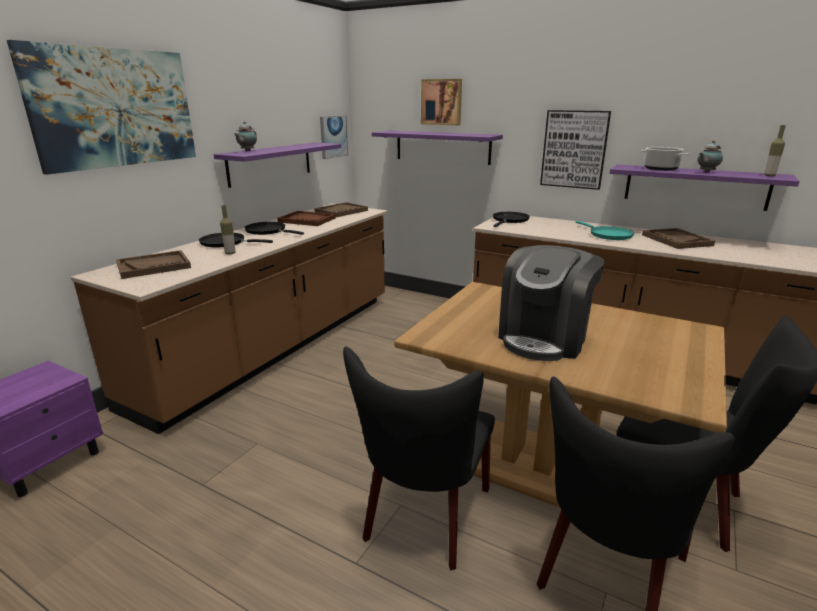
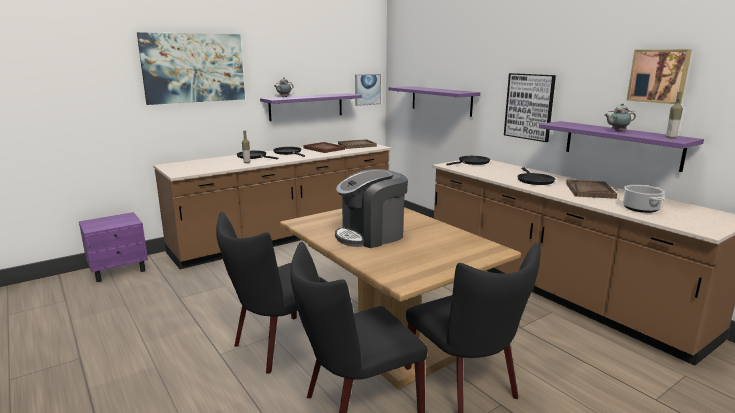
camera: 25 degrees right, 5 degrees down
brown tray [116,250,191,279] -> none
picture [421,79,462,125] -> picture moved to [627,50,692,104]
turquoise frying pan [575,221,634,240] -> black frying pan [518,168,555,185]
cooking pot [641,147,689,171] -> cooking pot moved to [623,185,665,213]

